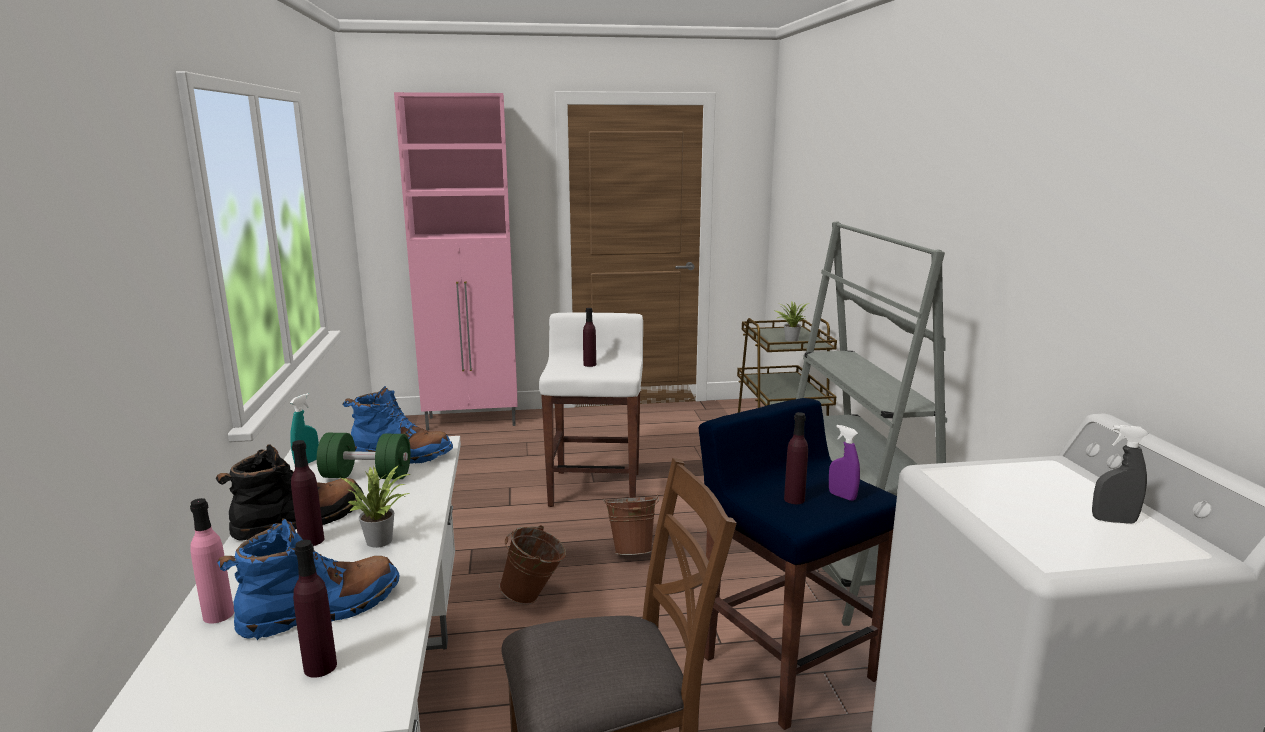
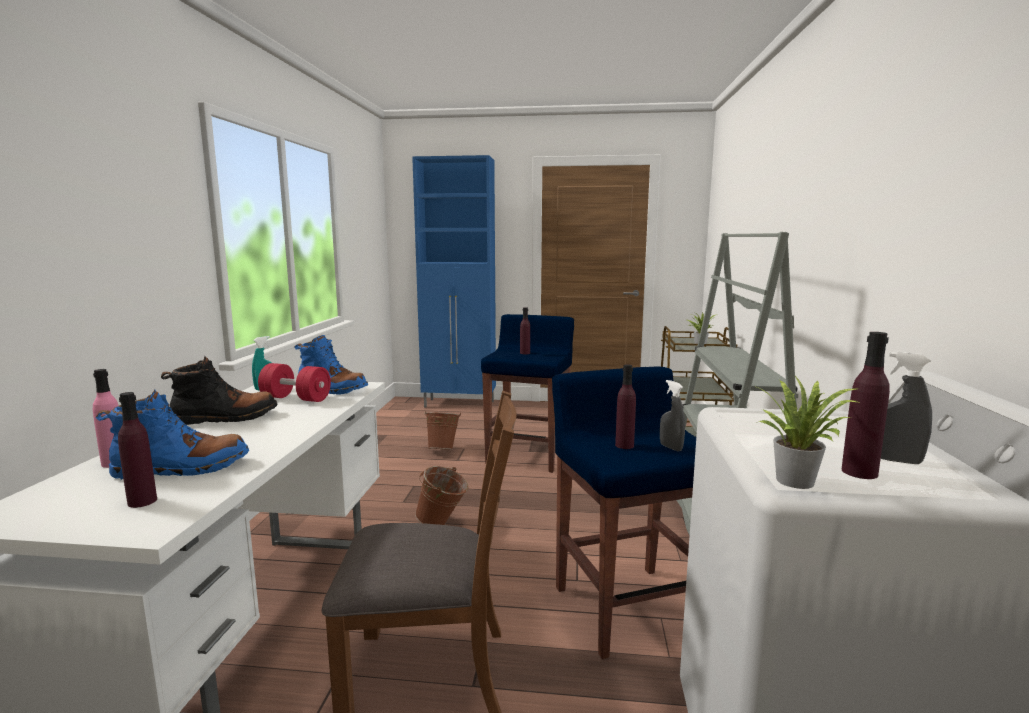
camera: 15 degrees right, 5 degrees down
purple bottle [291,440,324,546] -> purple bottle moved to [842,332,890,479]
green dumbbell [317,433,411,479] -> red dumbbell [258,363,331,402]
potted plant [341,466,410,548] -> potted plant moved to [757,376,861,489]
pink cabinet [394,92,517,431] -> blue cabinet [412,155,496,407]
white stool [539,312,643,507] -> blue stool [481,314,574,473]
brown bucket [603,494,659,555] -> brown bucket moved to [424,411,461,450]
purple spray bottle [829,425,860,501] -> grey spray bottle [660,380,685,451]

